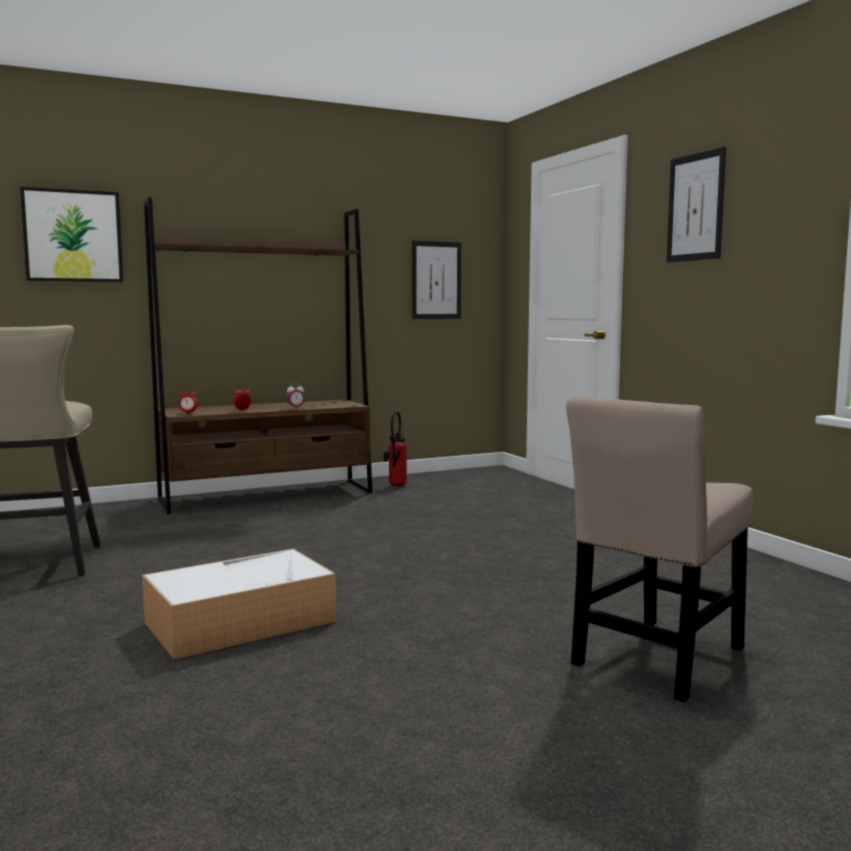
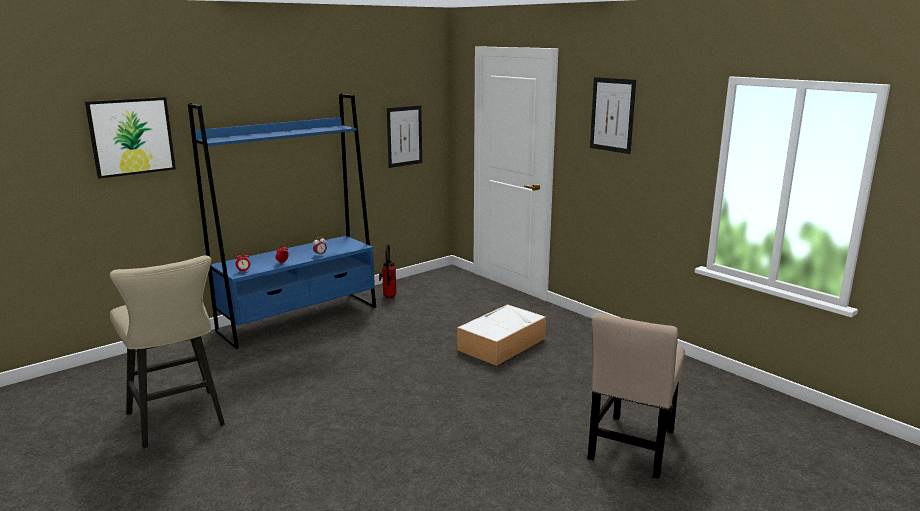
camera: 15 degrees left, 10 degrees up
storage box [142,549,336,659] -> storage box moved to [457,304,546,366]
brown bookcase [144,197,373,514] -> blue bookcase [188,93,376,349]

